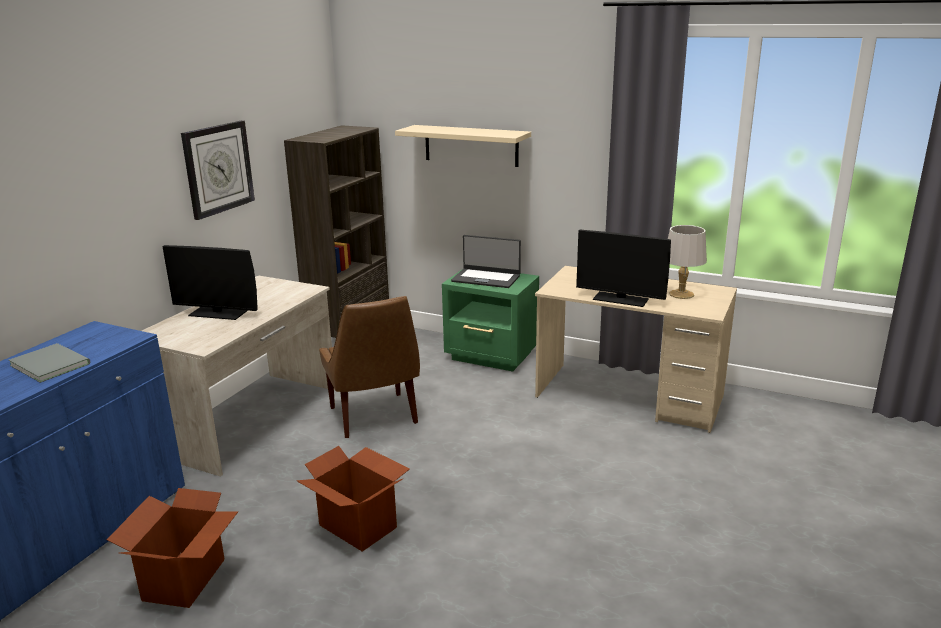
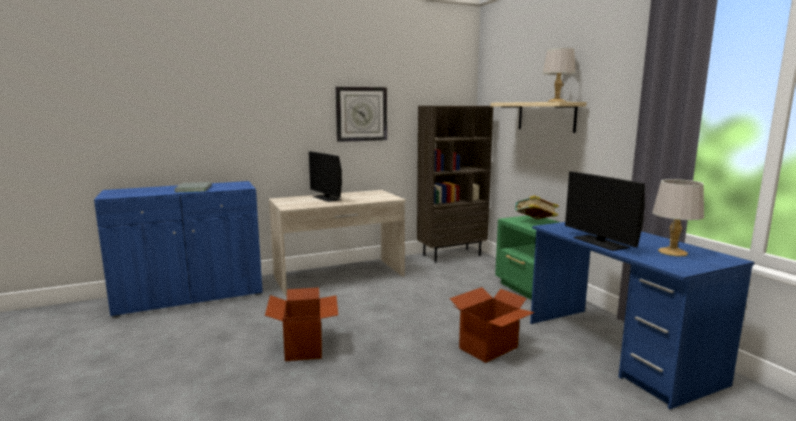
camera: 40 degrees right, 10 degrees down
cardboard box [107,488,238,608] -> cardboard box moved to [449,287,535,363]
brown chair [319,296,420,438] -> none
laptop [451,235,521,288] -> book [515,195,559,219]
beige desk [535,266,737,433] -> blue desk [530,222,755,410]
none -> grey table lamp [543,48,576,102]

